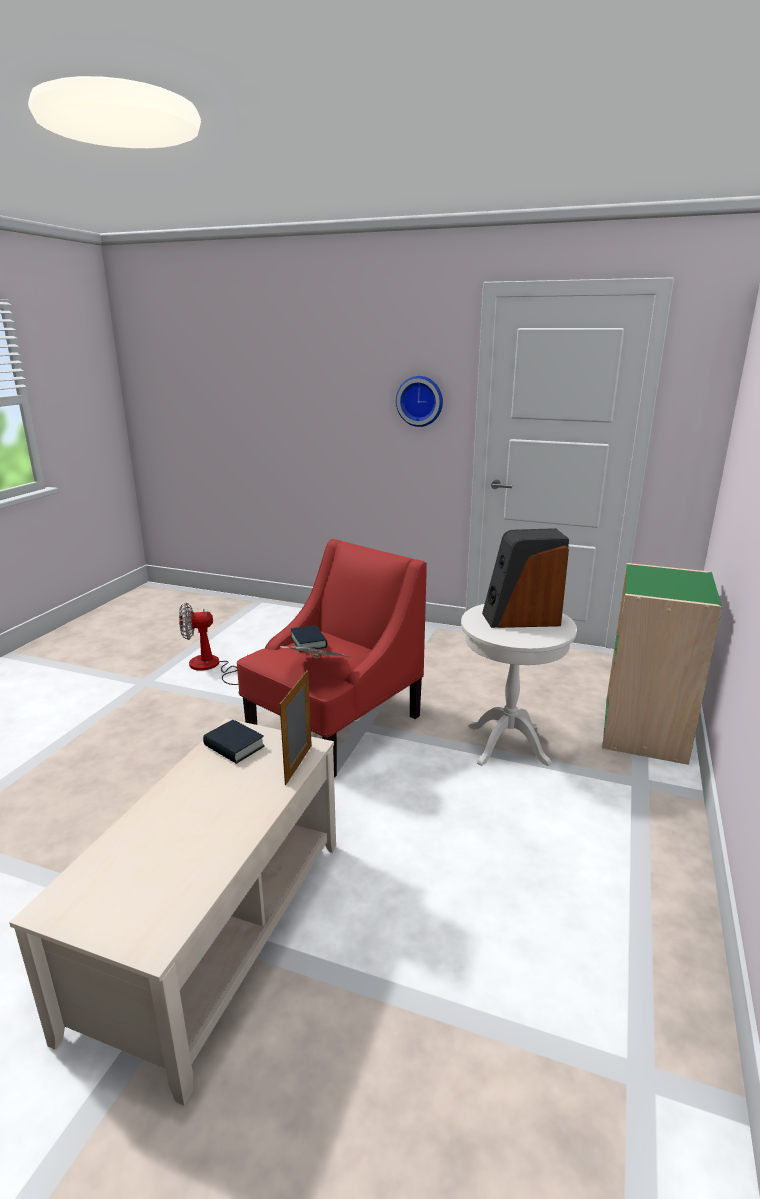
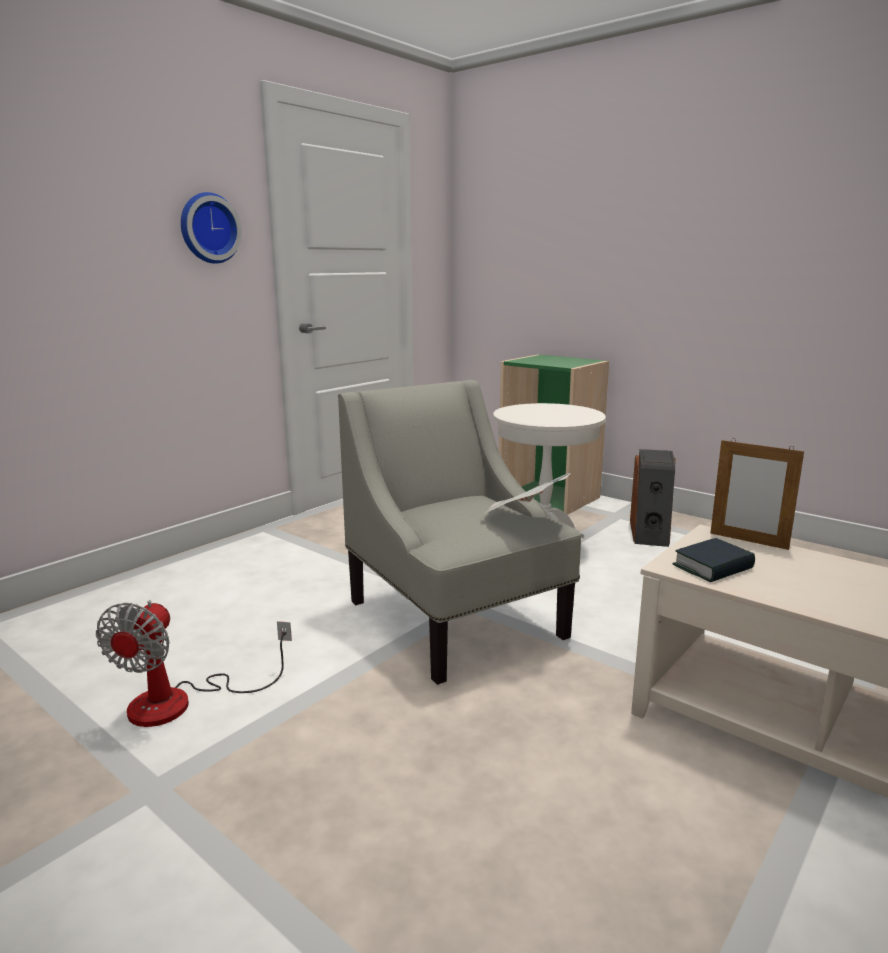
camera: 70 degrees left, 5 degrees down
red armchair [237,539,427,777] -> grey armchair [338,380,581,685]
book [291,625,327,652] -> none
speaker [482,528,569,628] -> speaker moved to [630,449,676,547]

